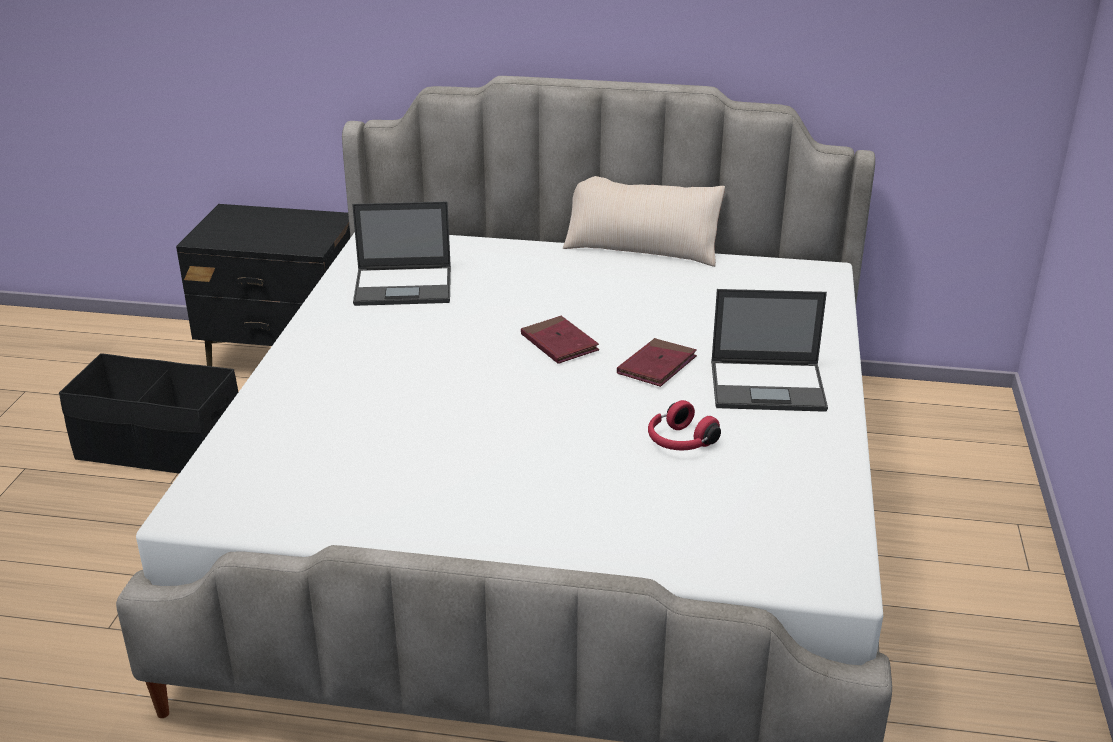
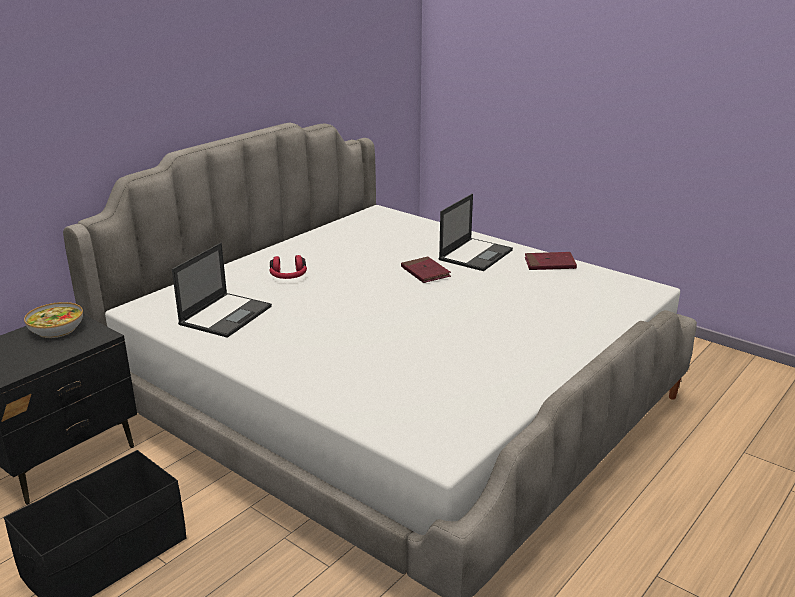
camera: 60 degrees left, 5 degrees down
red book [521,316,599,364] -> red book moved to [525,252,577,270]
beige pillow [563,176,725,267] -> none
red headphones [648,400,721,450] -> red headphones moved to [269,255,307,279]
none -> bowl [24,302,83,338]

